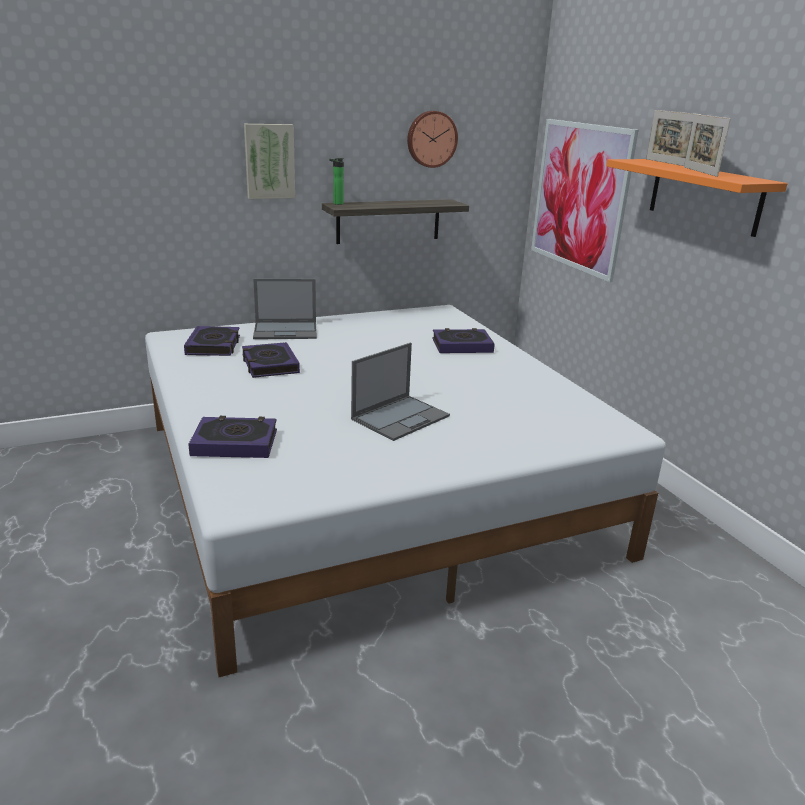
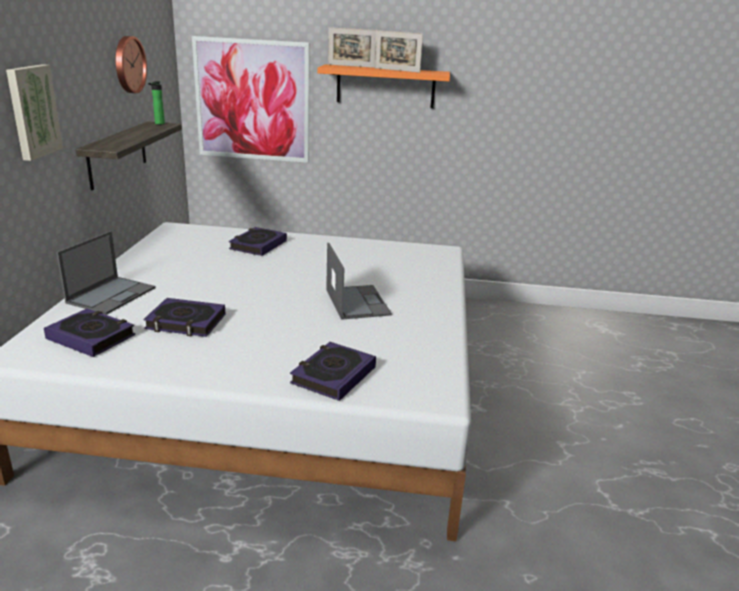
camera: 60 degrees left, 0 degrees up
bottle [329,158,344,205] -> bottle moved to [148,81,165,125]

